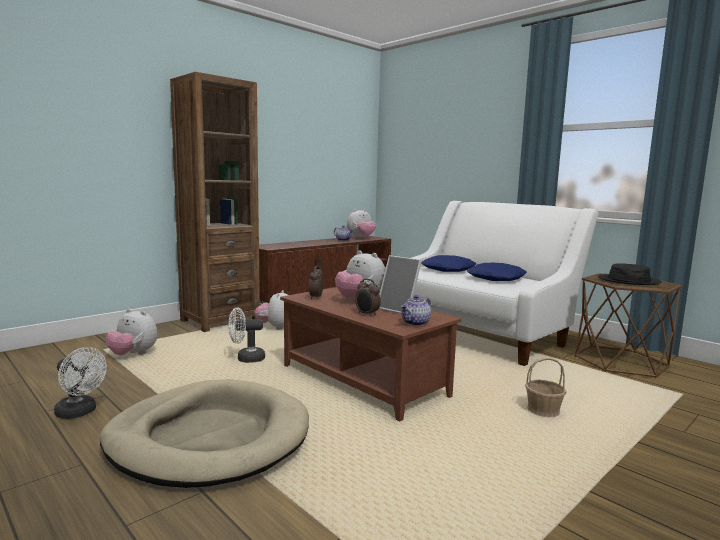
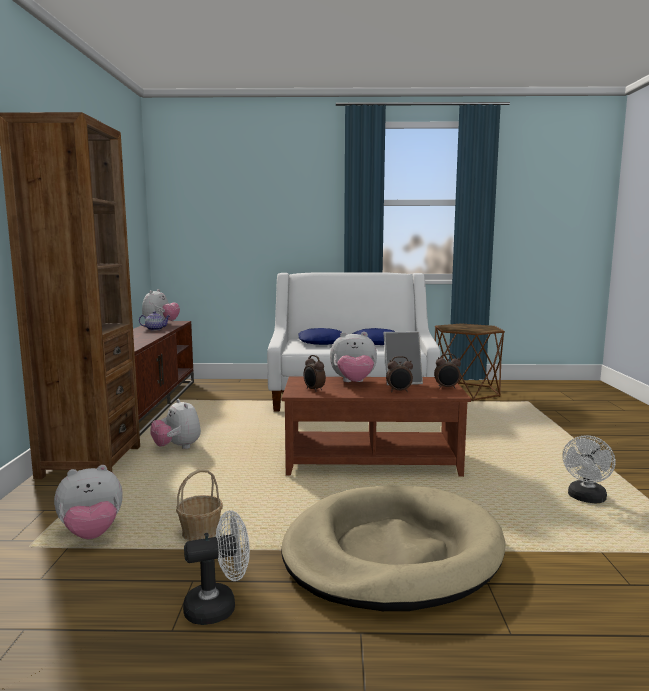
camera: 45 degrees left, 0 degrees up
white fan [228,307,265,363] -> white fan moved to [563,435,616,504]
teapot [401,295,431,326] -> alarm clock [434,354,461,389]
basket [525,357,566,417] -> basket moved to [176,469,223,541]
black hat [598,263,662,285] -> none

